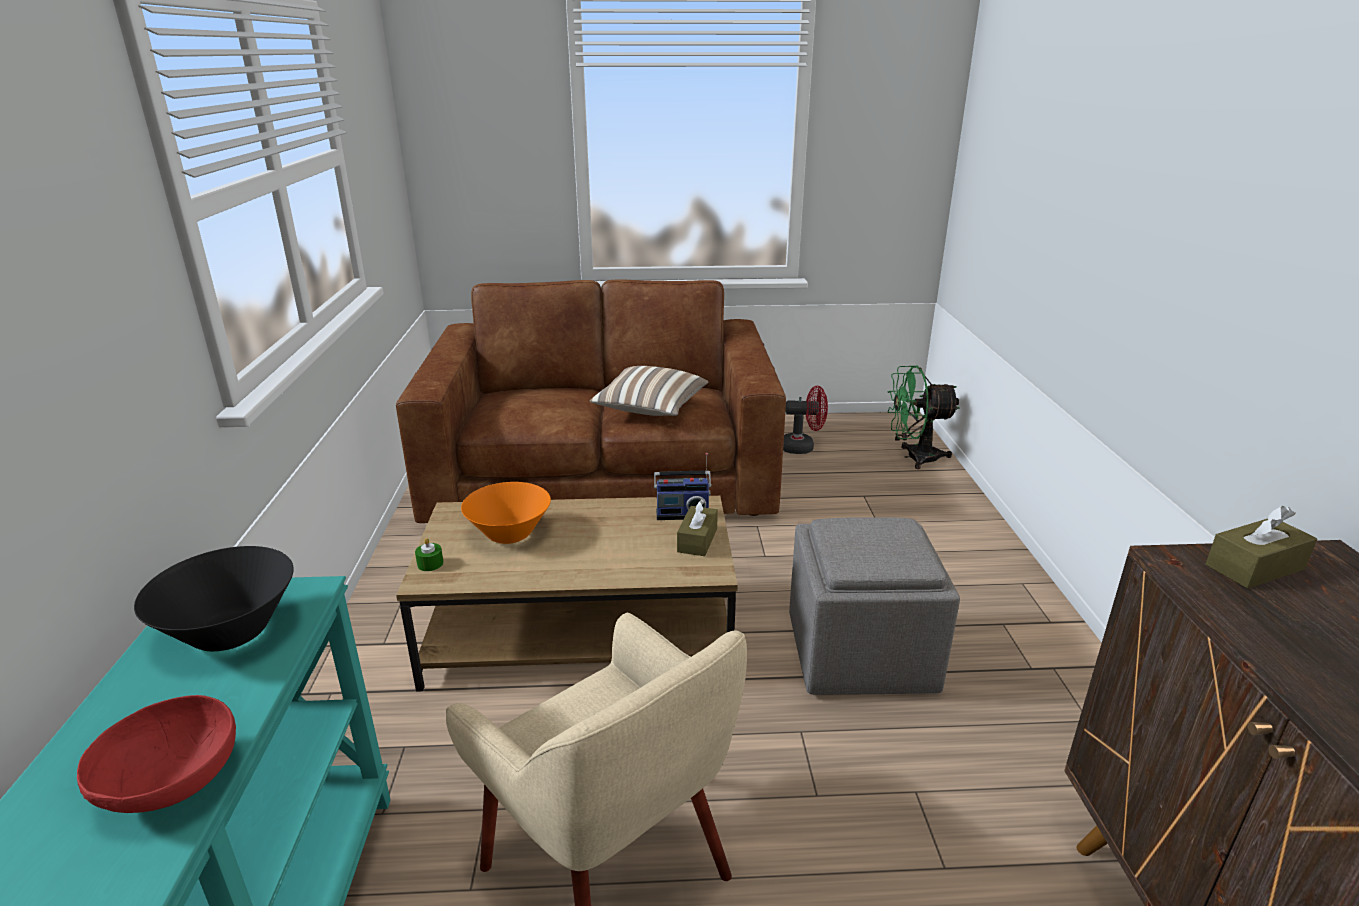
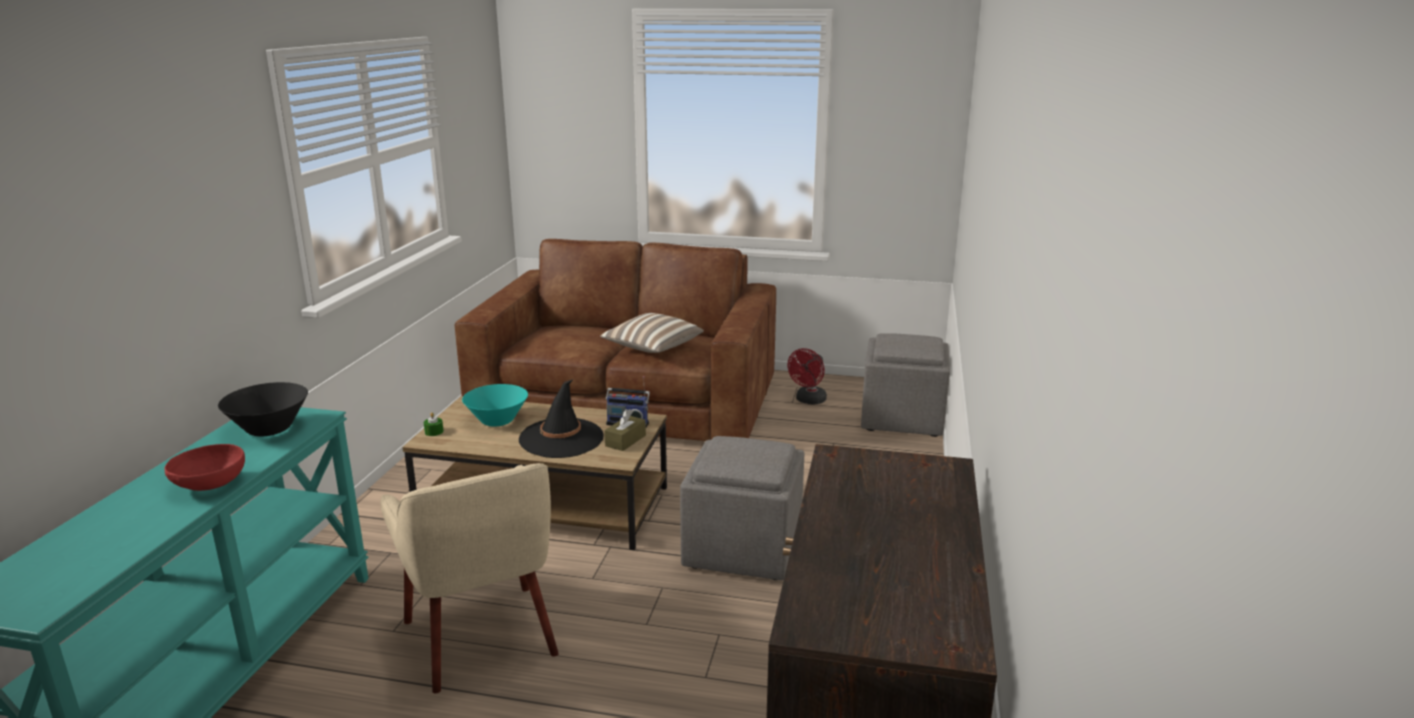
camera: 15 degrees right, 5 degrees down
orange bowl [461,482,551,544] -> turquoise bowl [462,384,528,427]
red fan [783,385,828,454] -> red fan turned 105 degrees clockwise [787,348,827,405]
green fan [887,366,960,469] -> grey ottoman [861,333,950,437]
brown tissue box [1206,506,1317,589] -> none
none -> black hat [519,379,604,458]

